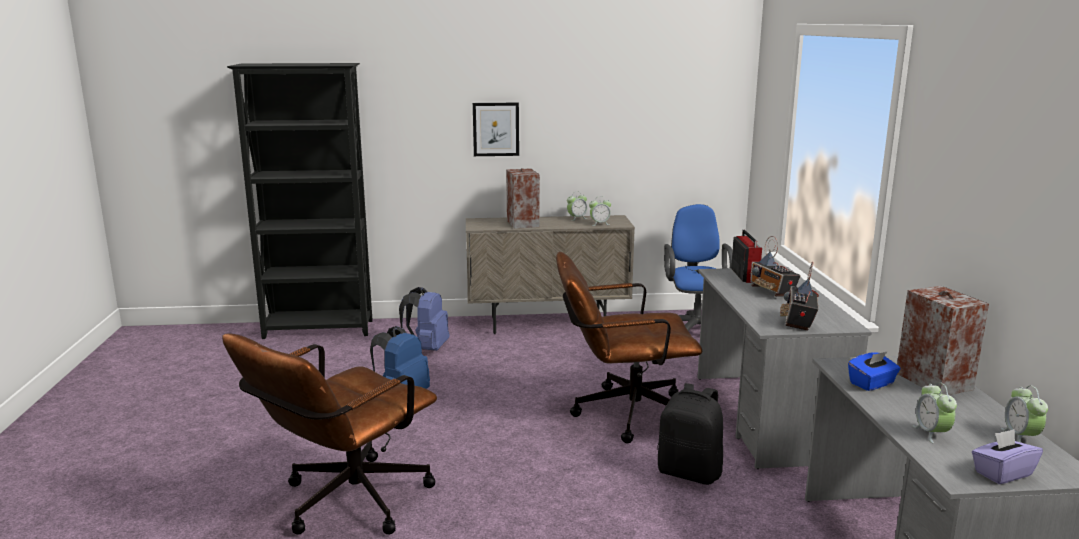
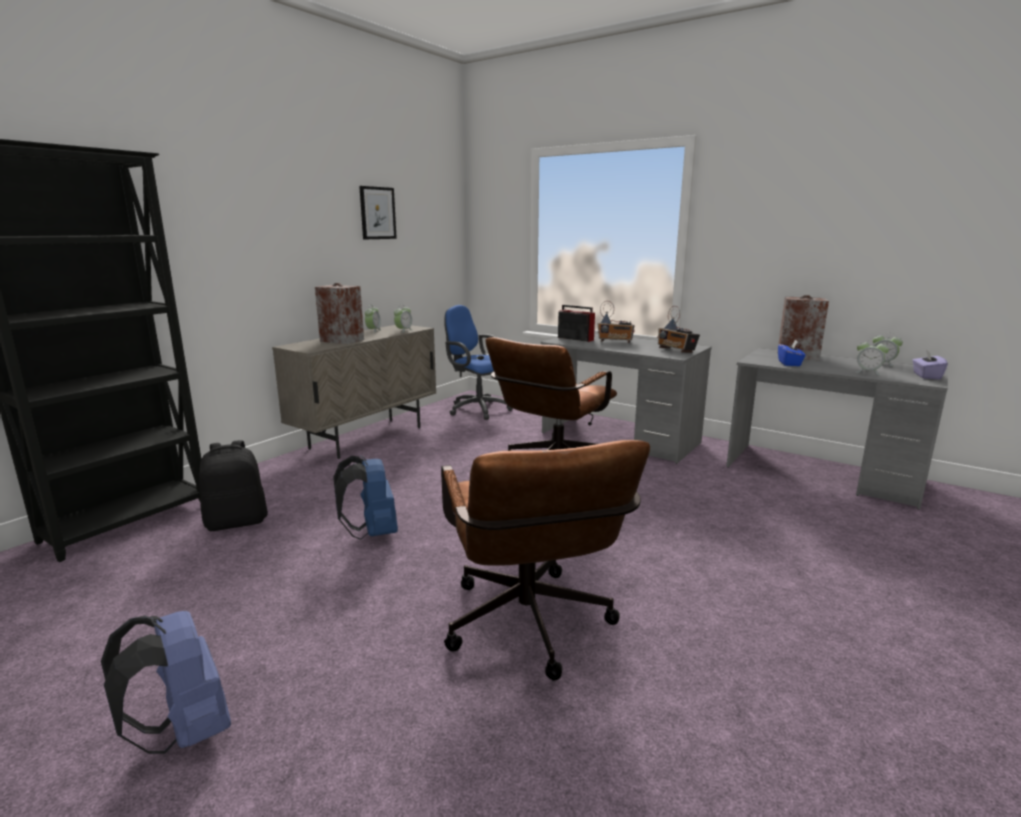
camera: 50 degrees left, 0 degrees up
blue backpack [399,287,450,351] -> blue backpack moved to [101,611,231,754]
picture [473,103,519,156] -> picture moved to [359,186,397,239]
black backpack [657,383,723,485] -> black backpack moved to [199,440,268,531]

